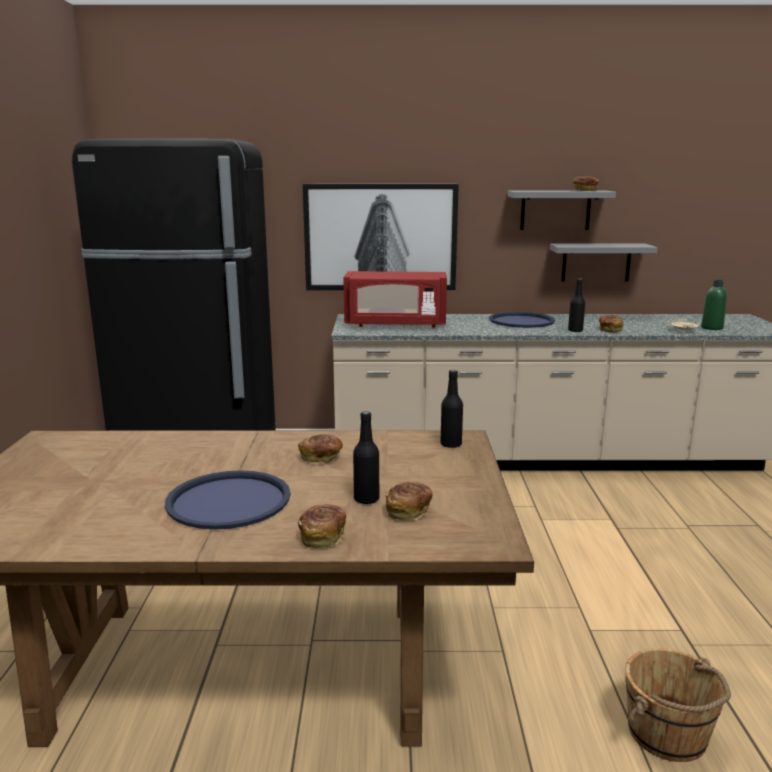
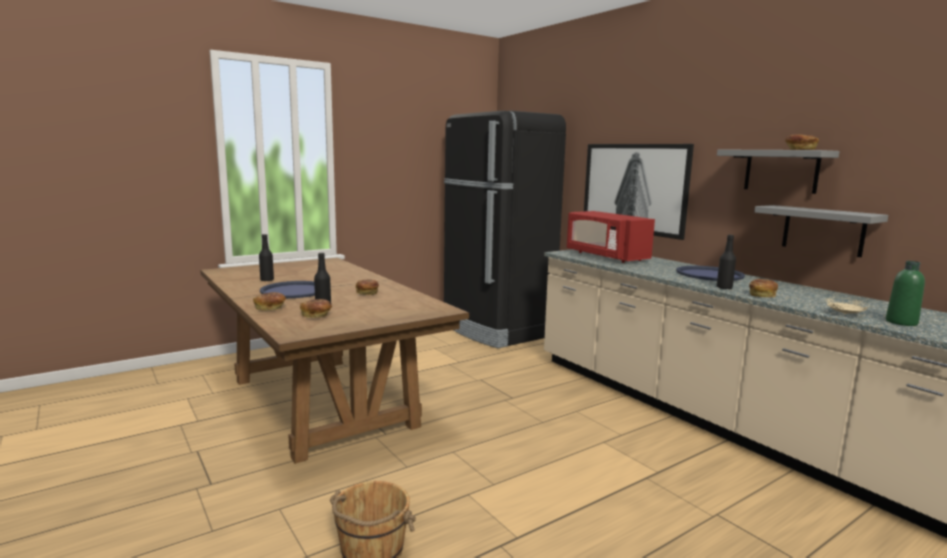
camera: 55 degrees right, 5 degrees down
black bottle [440,370,463,448] -> black bottle moved to [259,234,274,281]

